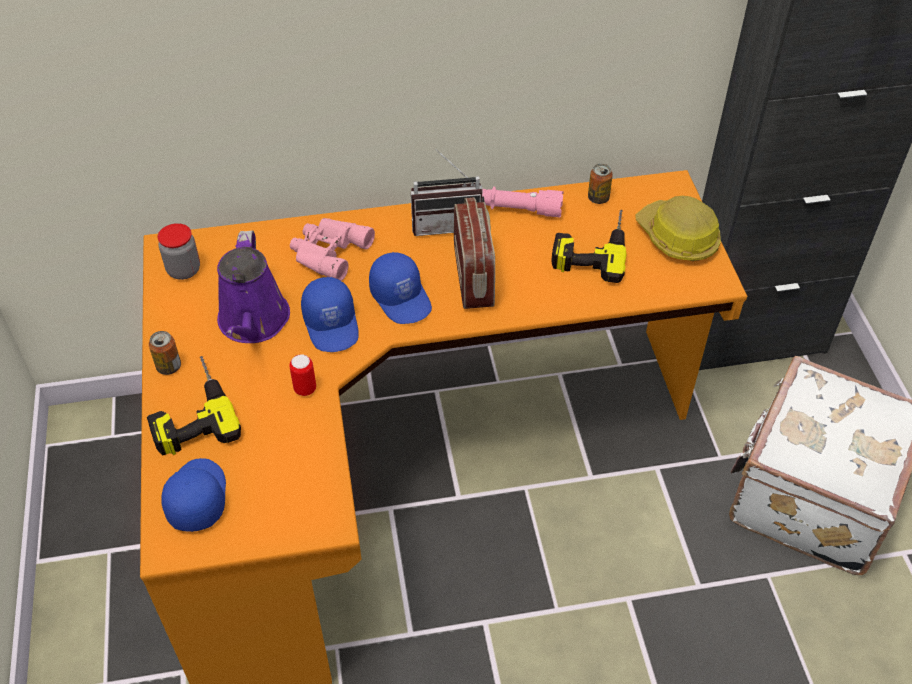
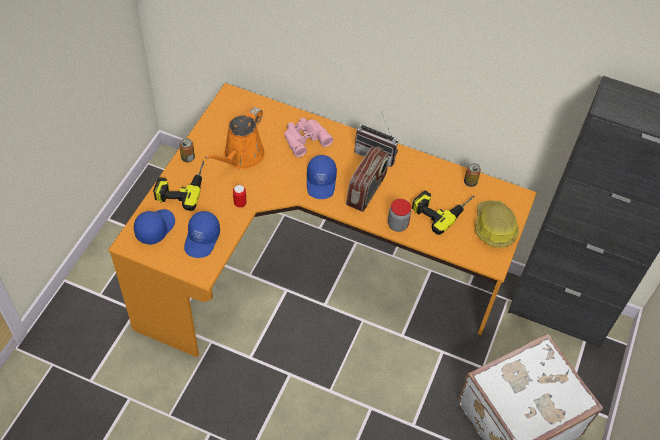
camera: 30 degrees right, 5 degrees up
jar [158,223,200,280] -> jar moved to [388,199,411,232]
purple watering can [217,230,290,343] -> orange watering can [205,107,265,169]
blue cap [301,277,359,352] -> blue cap moved to [184,211,220,258]
pink flashlight [482,187,564,217] -> none

